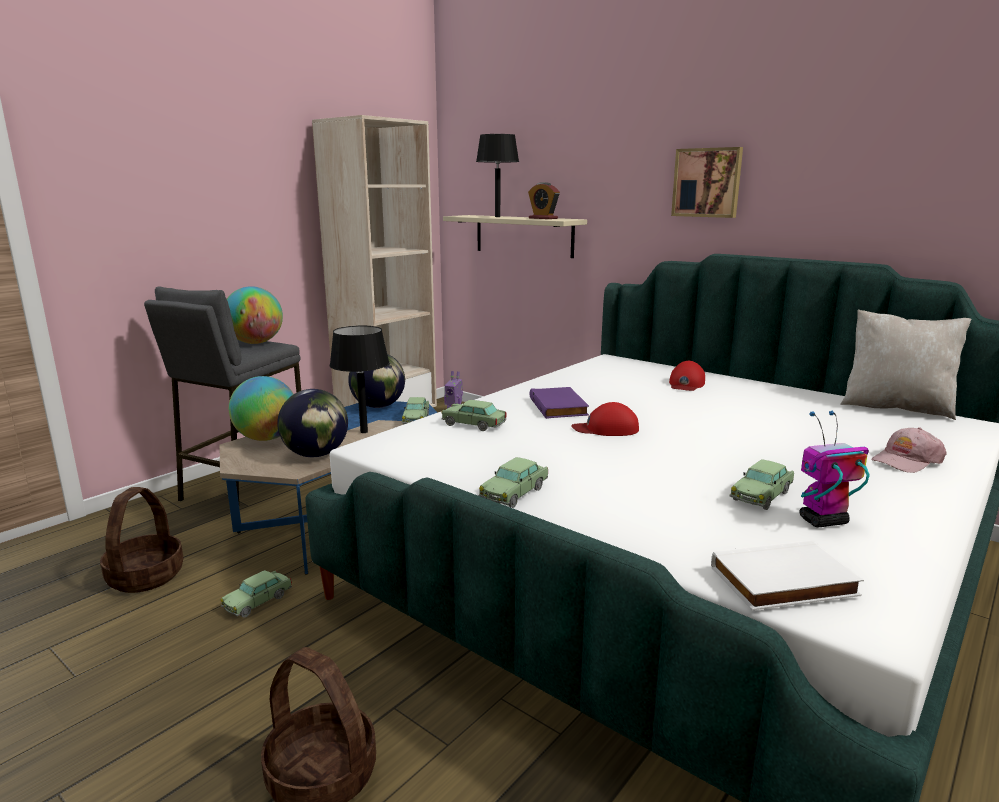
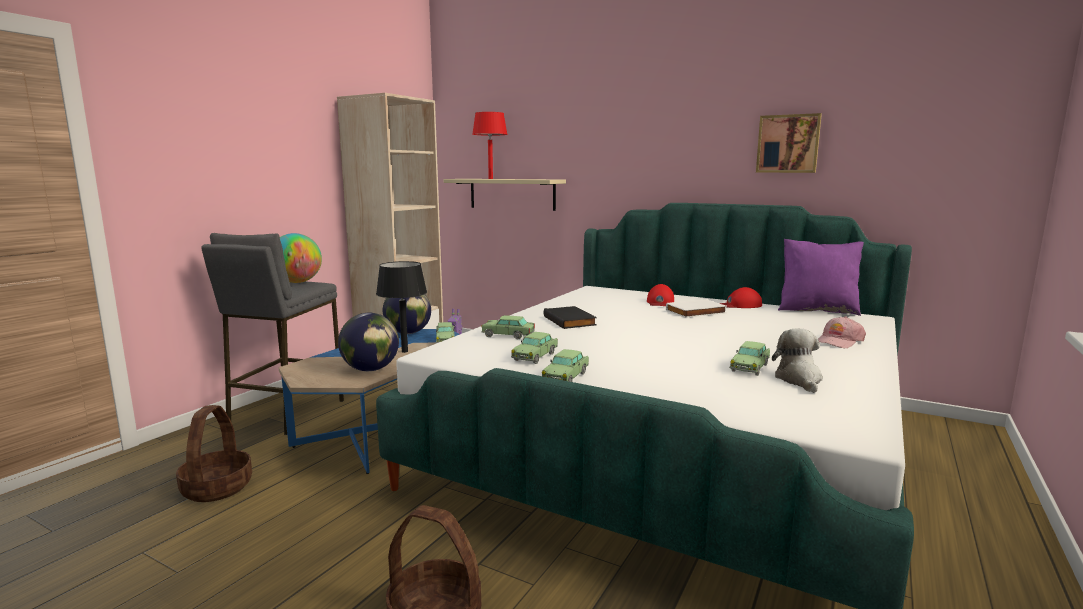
camera: 10 degrees left, 5 degrees down
toy car [221,570,292,618] -> toy car moved to [511,332,558,364]
globe [229,376,293,441] -> none
black table lamp [476,134,519,217] -> red table lamp [472,112,508,179]
alarm clock [528,182,560,219] -> none
purple book [530,387,589,419] -> black book [544,306,597,329]
red cap [571,402,639,436] -> red cap moved to [719,287,762,308]
picture [671,147,743,218] -> picture moved to [756,113,822,173]
white book [711,540,864,610] -> white book moved to [666,299,727,318]
toy robot [799,410,869,527] -> plush toy [772,329,823,393]
beige pillow [840,309,971,420] -> purple pillow [778,239,864,316]

